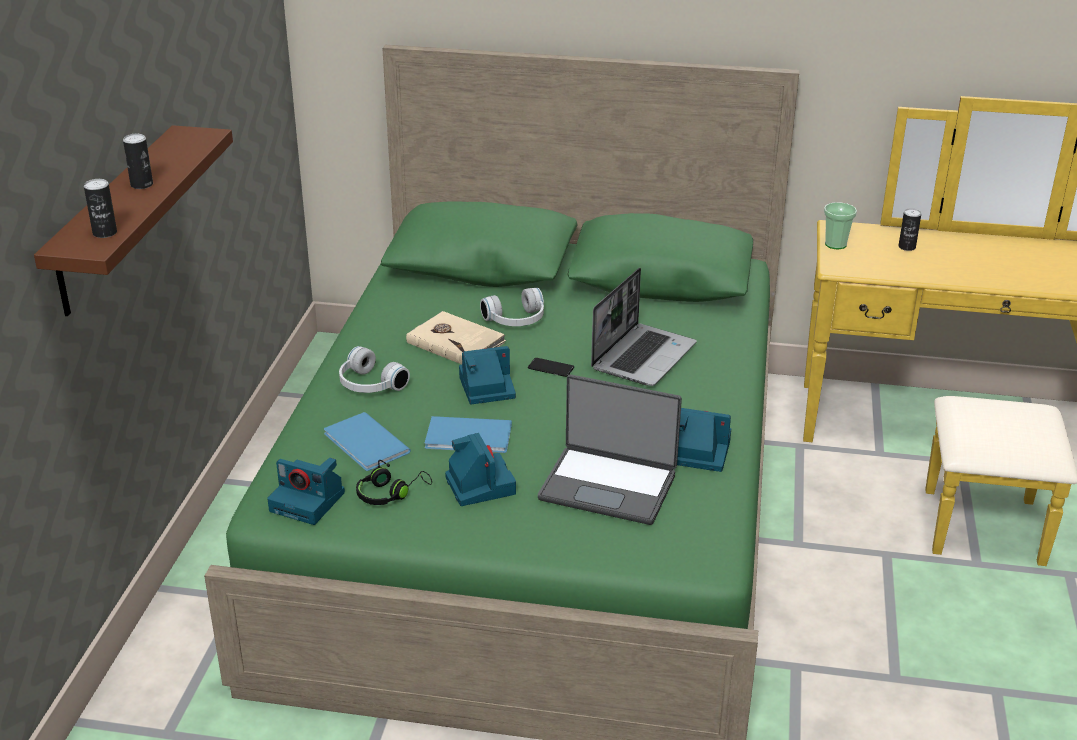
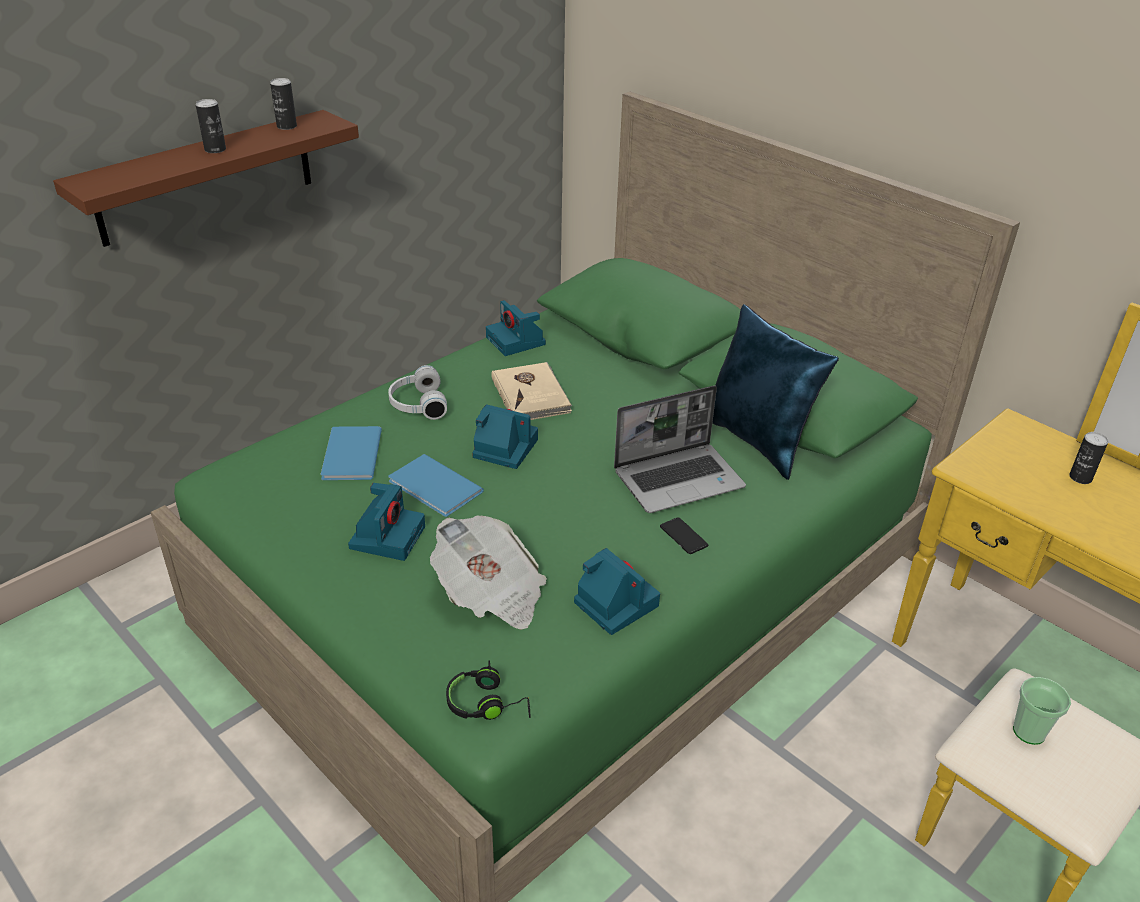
camera: 35 degrees right, 5 degrees up
can [84,179,117,238] -> can moved to [270,78,297,130]
camera [267,458,345,525] -> camera moved to [486,300,546,356]
black headphones [356,460,432,505] -> black headphones moved to [446,661,530,720]
white headphones [480,288,544,326] -> none
phone [528,358,574,377] -> phone moved to [660,517,708,554]
laptop [538,374,682,525] -> newspaper [430,516,547,630]
cup [824,202,857,249] -> cup moved to [1013,677,1071,745]
none -> blue pillow [712,304,839,480]

